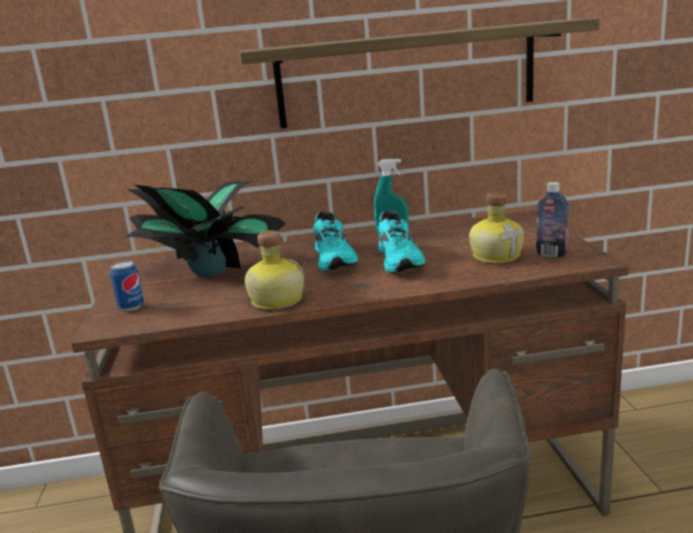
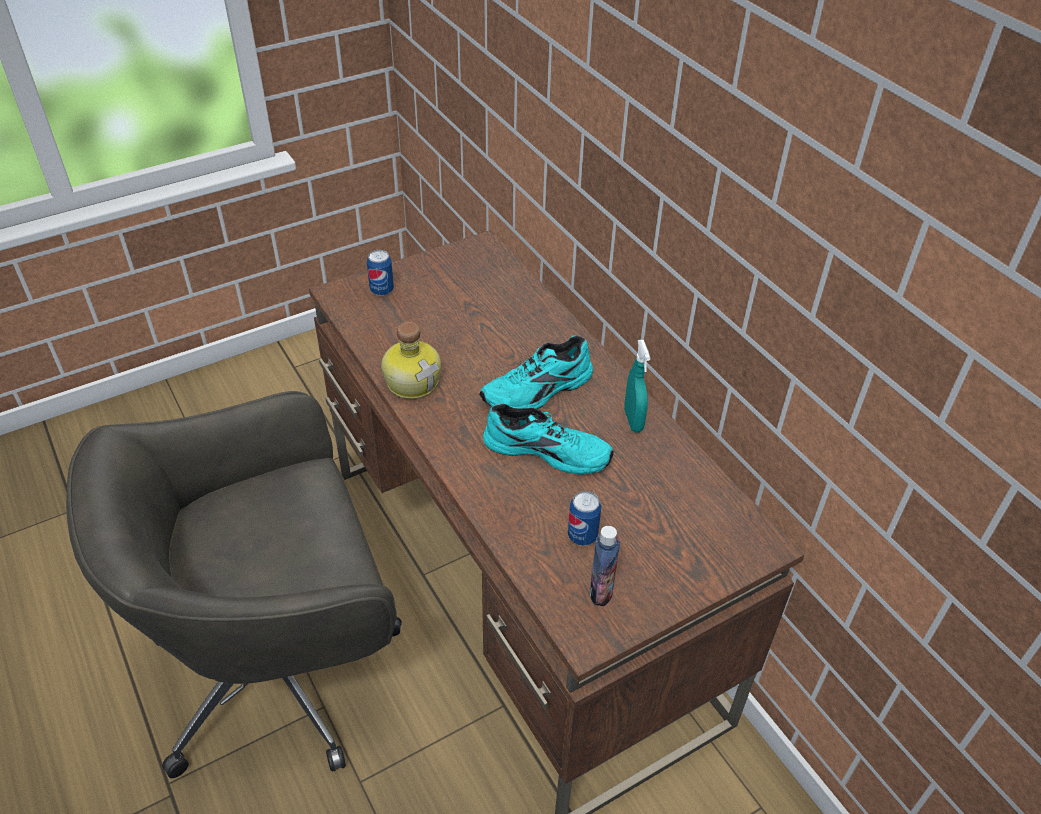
camera: 65 degrees right, 25 degrees up
potted plant [121,181,286,277] -> none
shelf [240,18,600,129] -> none
turquoise shoe [378,211,425,272] -> turquoise shoe turned 135 degrees counterclockwise [483,403,614,475]
bottle [469,192,524,263] -> can [568,491,601,546]

